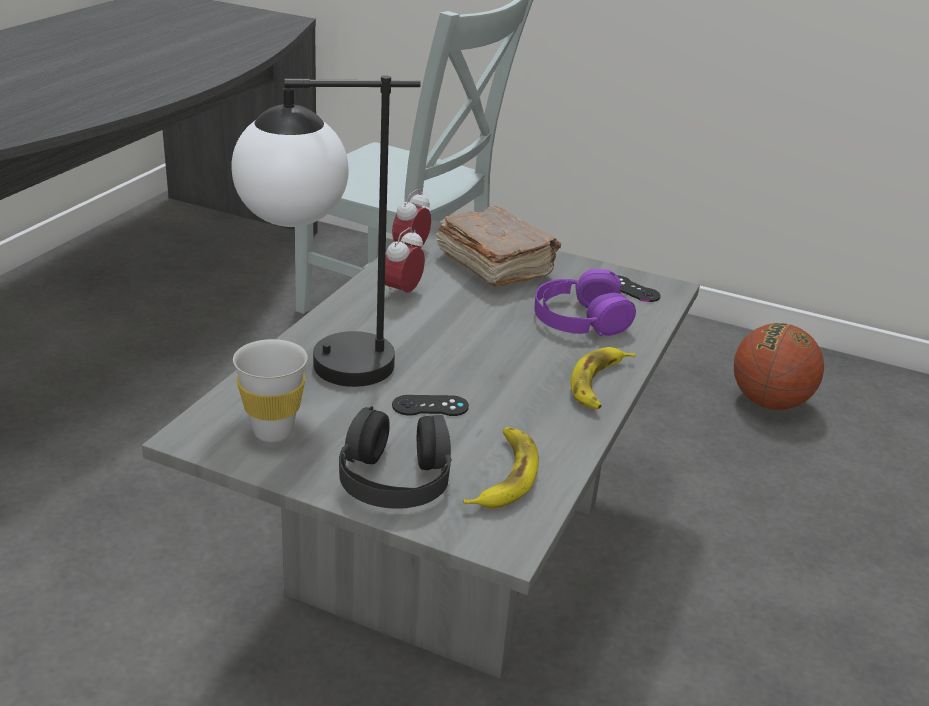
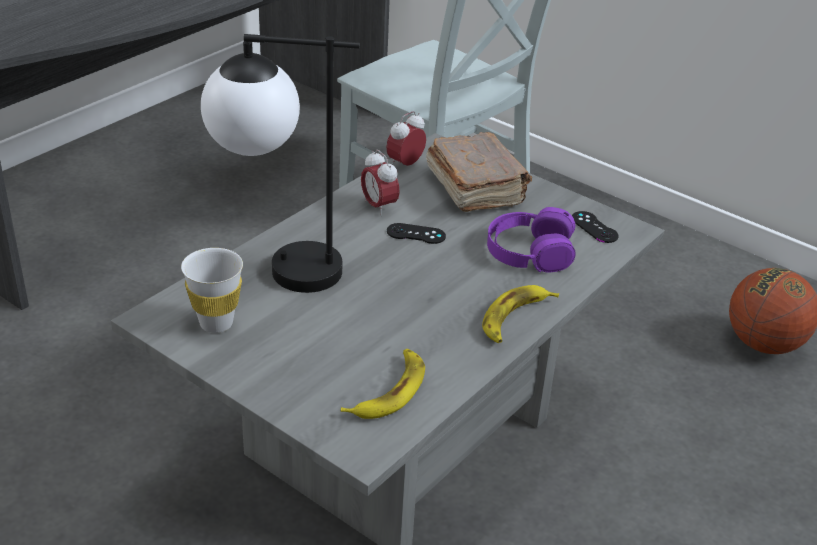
camera: 15 degrees right, 5 degrees up
black headphones [339,406,452,509] -> none
alarm clock [385,227,425,298] -> alarm clock turned 75 degrees counterclockwise [361,150,400,216]
black game controller [392,395,469,416] -> black game controller moved to [387,223,446,244]

